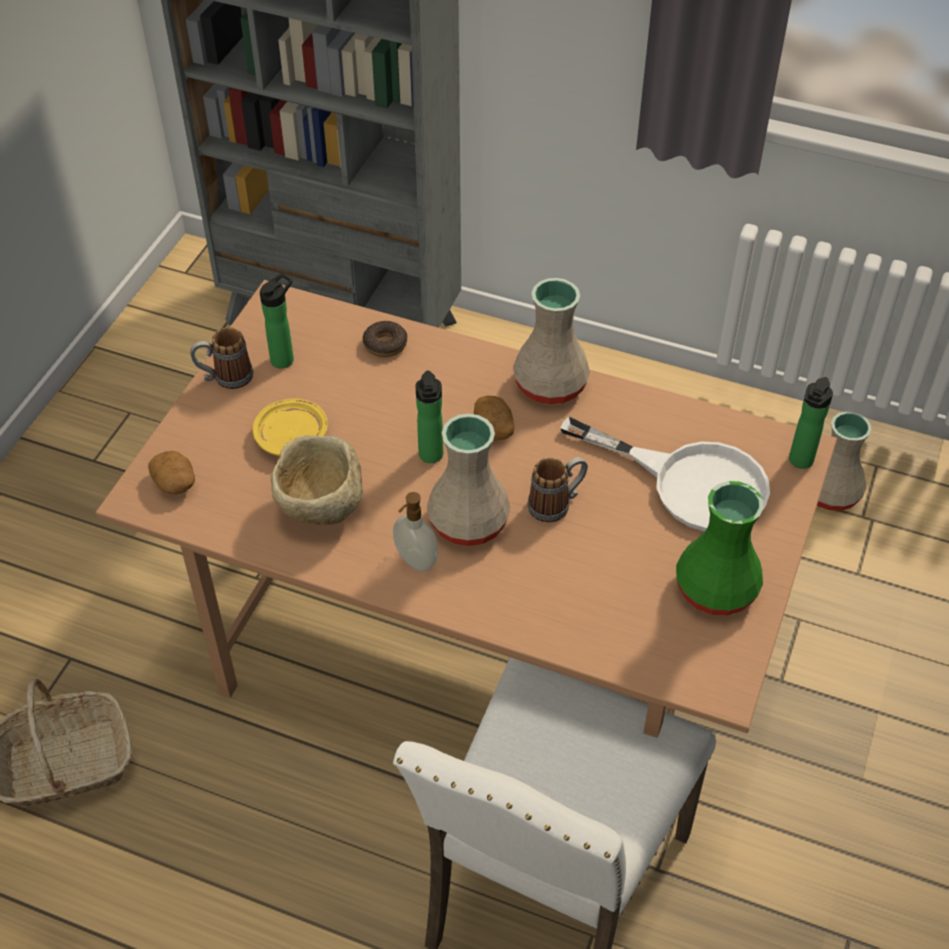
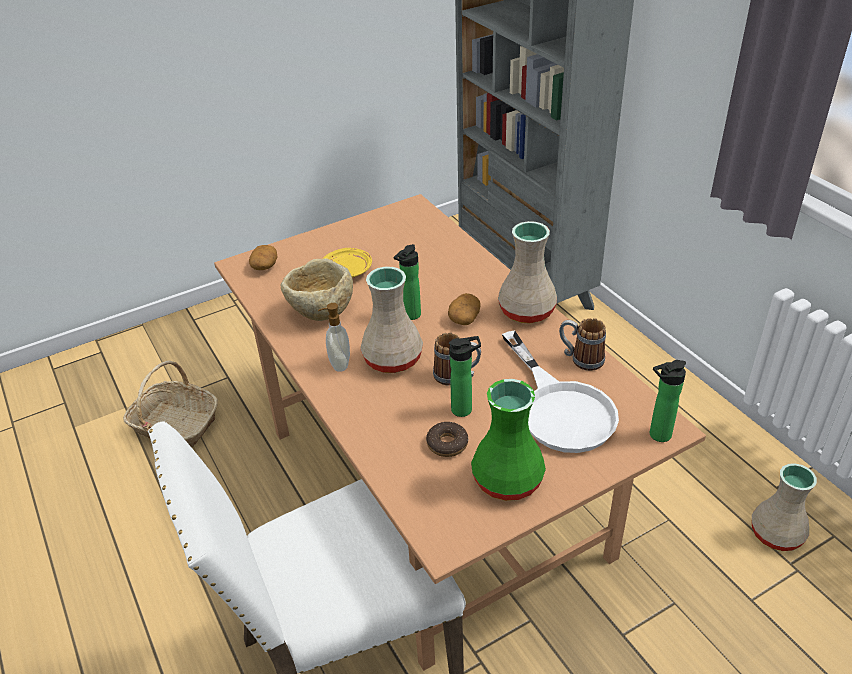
camera: 40 degrees right, 10 degrees down
mug [190,327,253,389] -> mug moved to [559,318,606,371]
bottle [260,273,294,368] -> bottle moved to [449,336,481,417]
donut [363,321,407,357] -> donut moved to [426,422,468,457]

